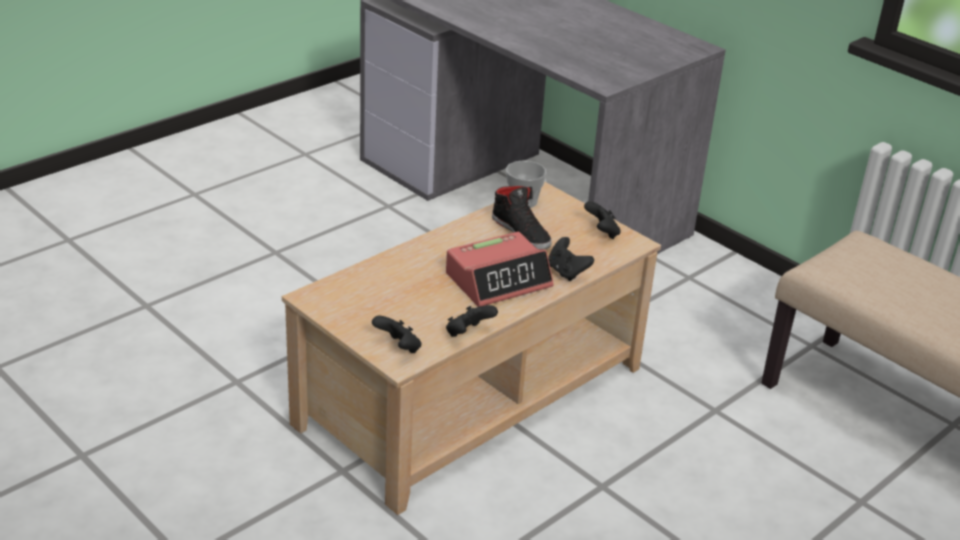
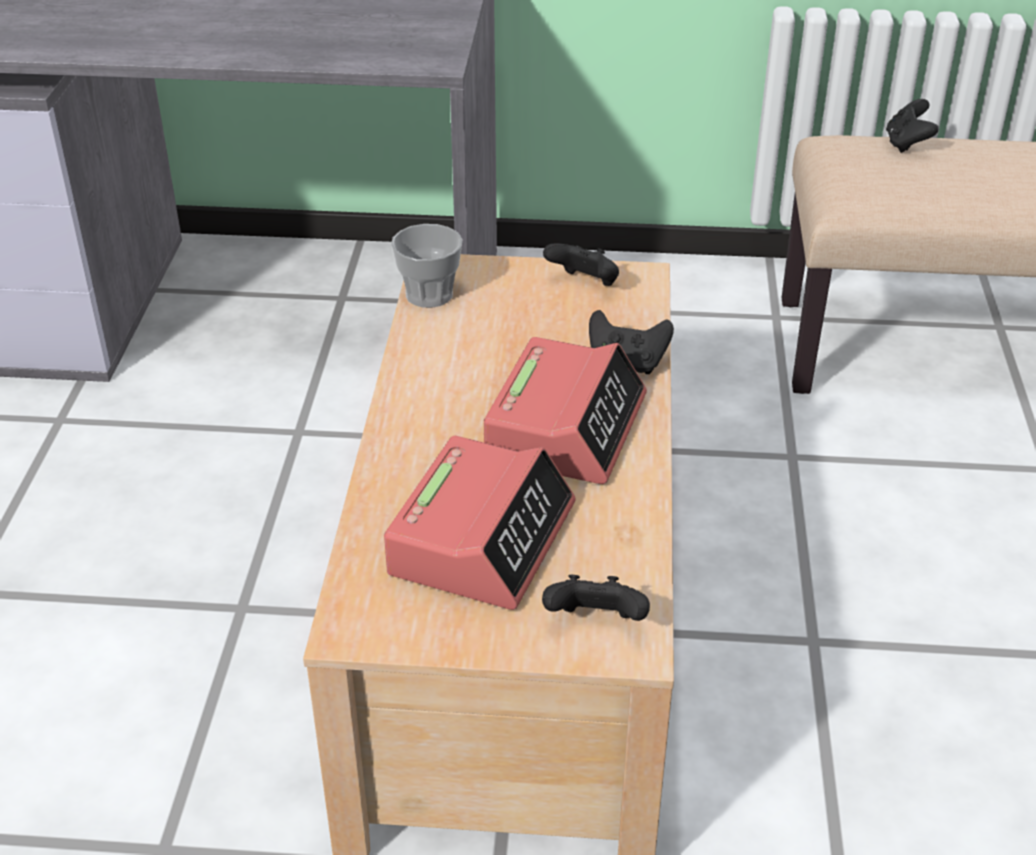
camera: 40 degrees left, 5 degrees up
black game controller [446,305,498,337] -> black game controller moved to [886,99,938,153]
black shoe [492,186,551,250] -> none
none -> alarm clock [384,436,576,610]

